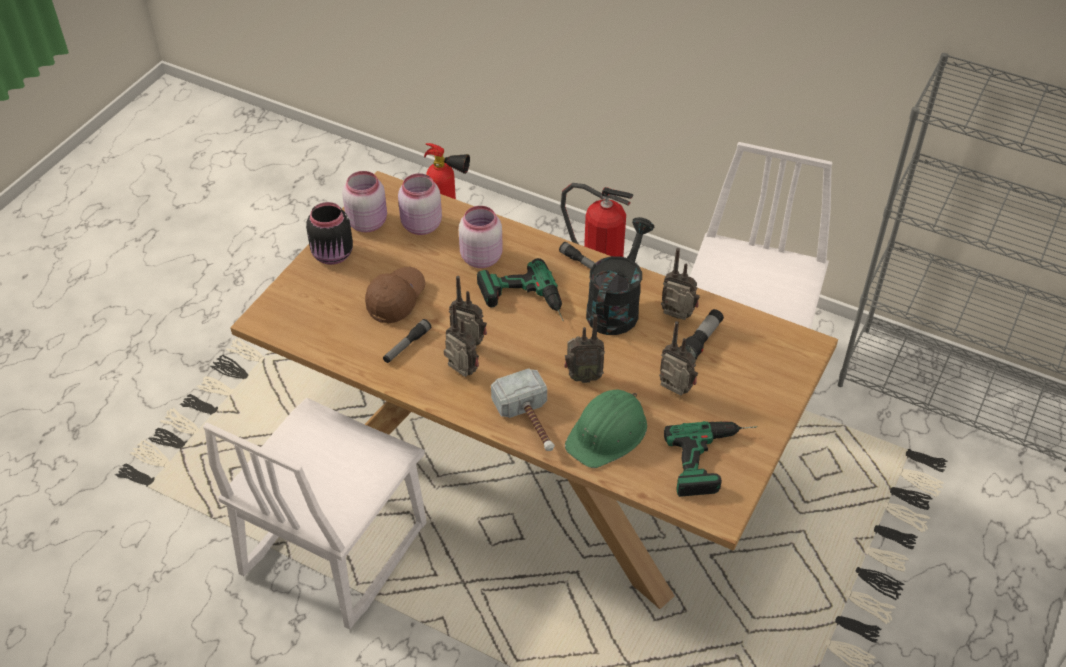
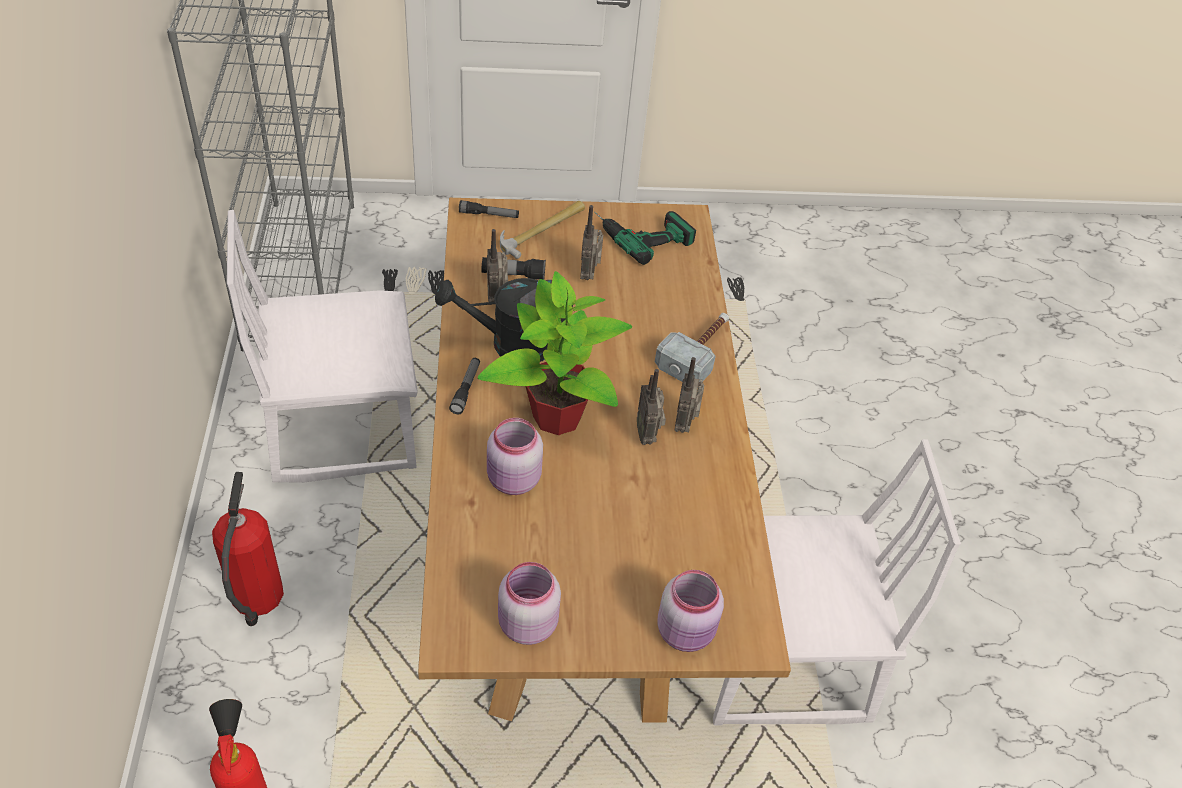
camera: 125 degrees left, 0 degrees up
black jar [306,202,353,265] -> none
brown cap [365,267,426,324] -> none
flashlight [383,319,431,363] -> flashlight moved to [459,200,519,218]
pink jar [398,173,442,235] -> pink jar moved to [657,570,724,652]
power drill [477,258,564,321] -> potted plant [478,271,632,435]
radio [564,314,605,383] -> none
green hard hat [565,390,647,468] -> none
none -> hammer [500,201,585,259]

